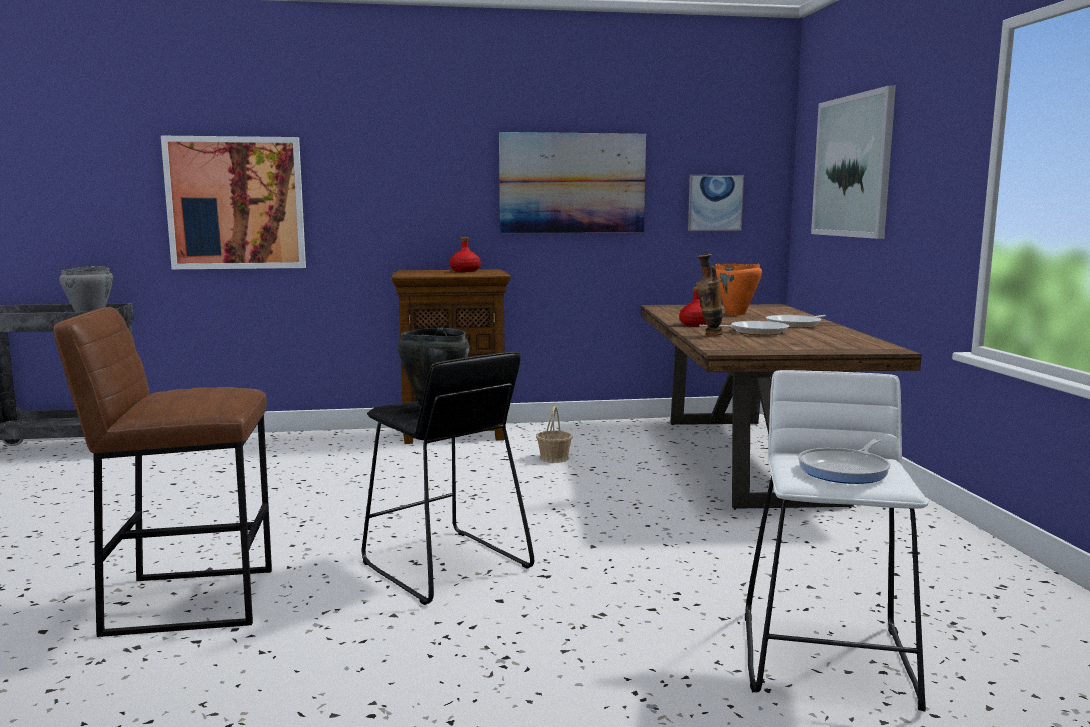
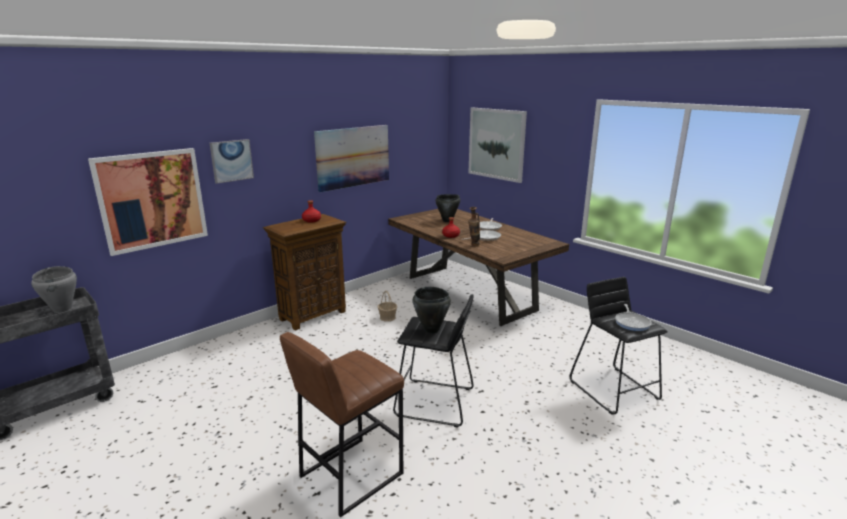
camera: 35 degrees left, 10 degrees up
picture [688,175,744,231] -> picture moved to [209,139,254,184]
orange cooking pot [715,264,762,315] -> black cooking pot [436,194,460,222]
white stool [745,370,928,712] -> black stool [570,277,668,414]

